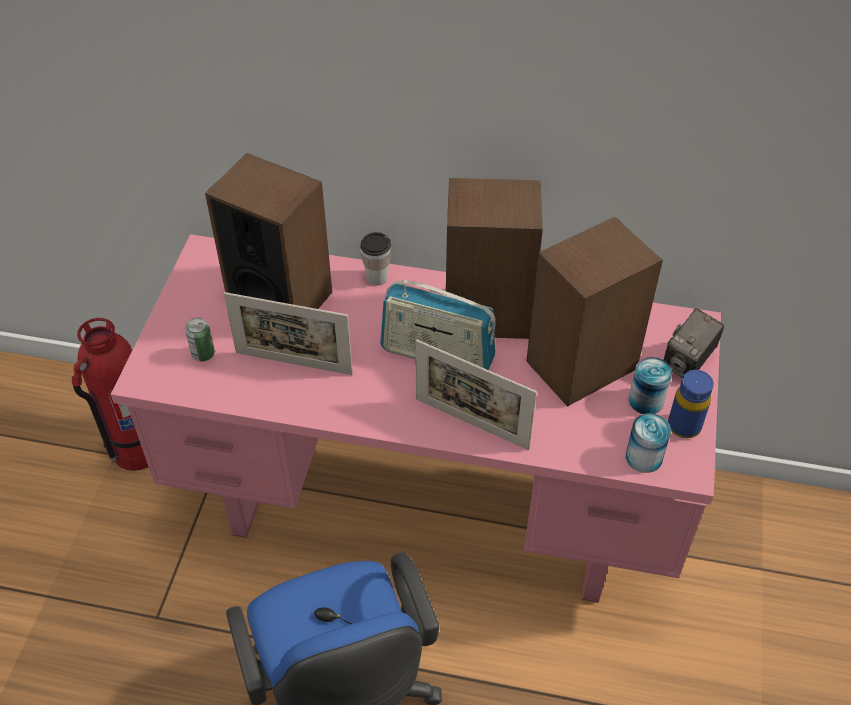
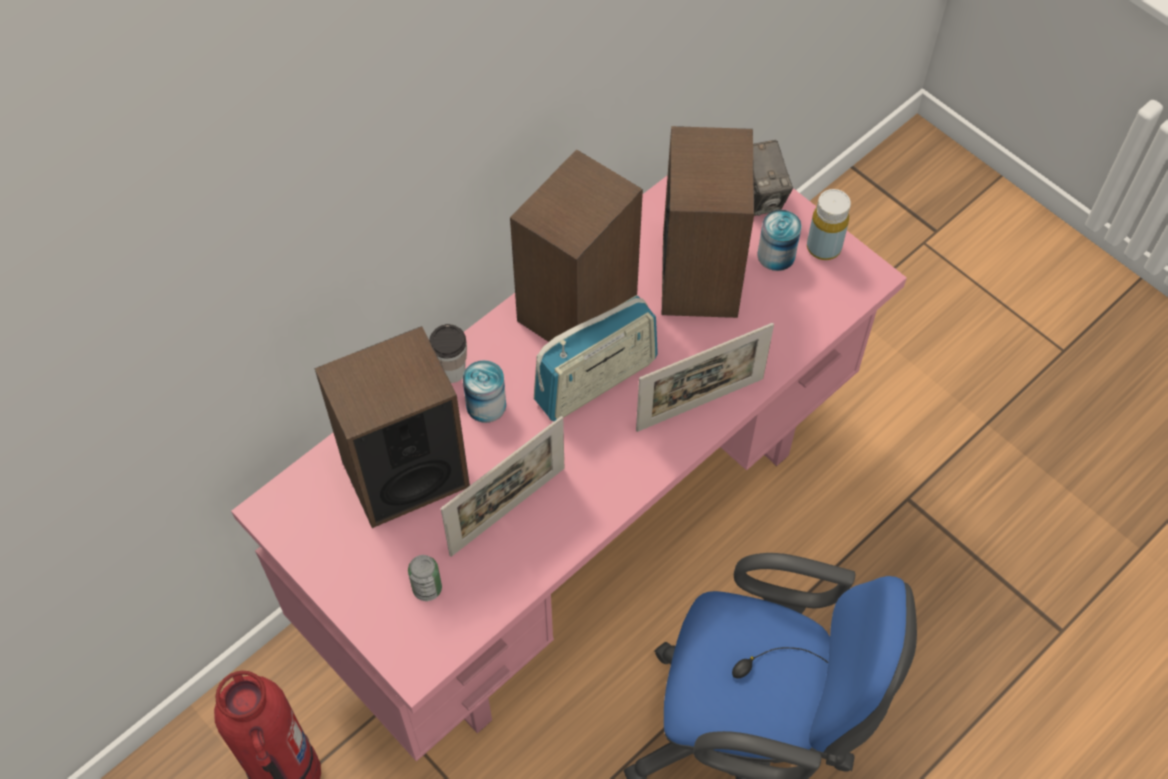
camera: 55 degrees left, 10 degrees up
can [626,413,671,473] -> can moved to [463,360,506,423]
blue bottle [668,370,714,438] -> yellow bottle [807,189,851,260]

